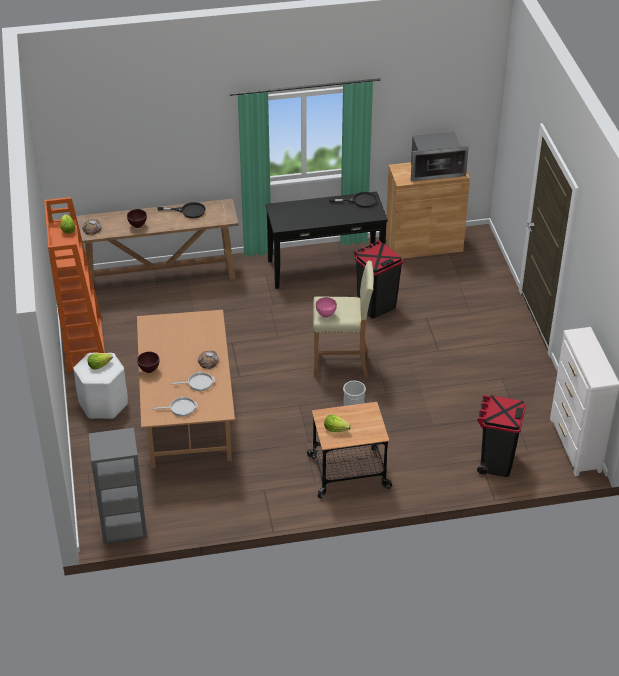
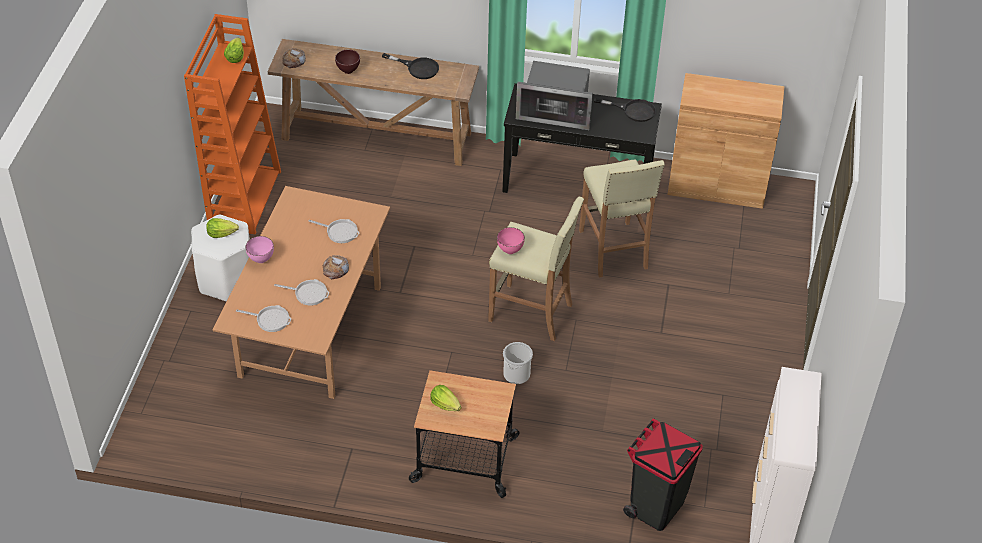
camera: 20 degrees right, 5 degrees up
grey bookcase [88,428,147,544] -> none
brown bowl [137,352,159,373] -> pink bowl [245,236,274,263]
black trash can [354,240,403,319] -> beige stool [579,159,665,278]
microwave [411,132,469,182] -> microwave moved to [516,61,593,130]
none -> frying pan [308,219,360,243]

